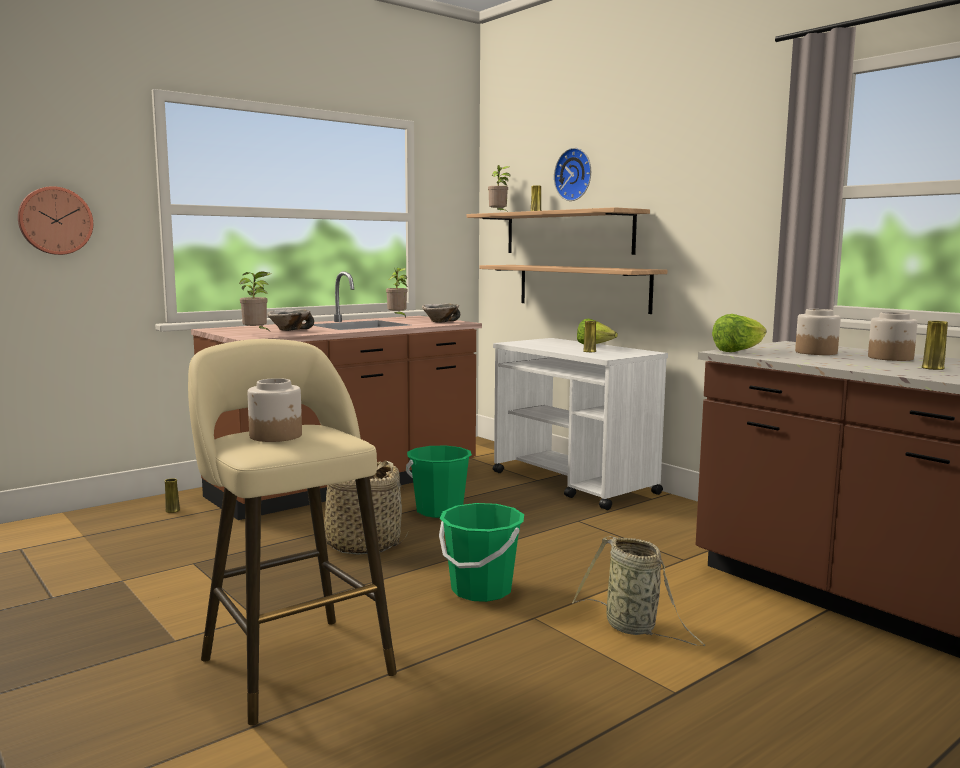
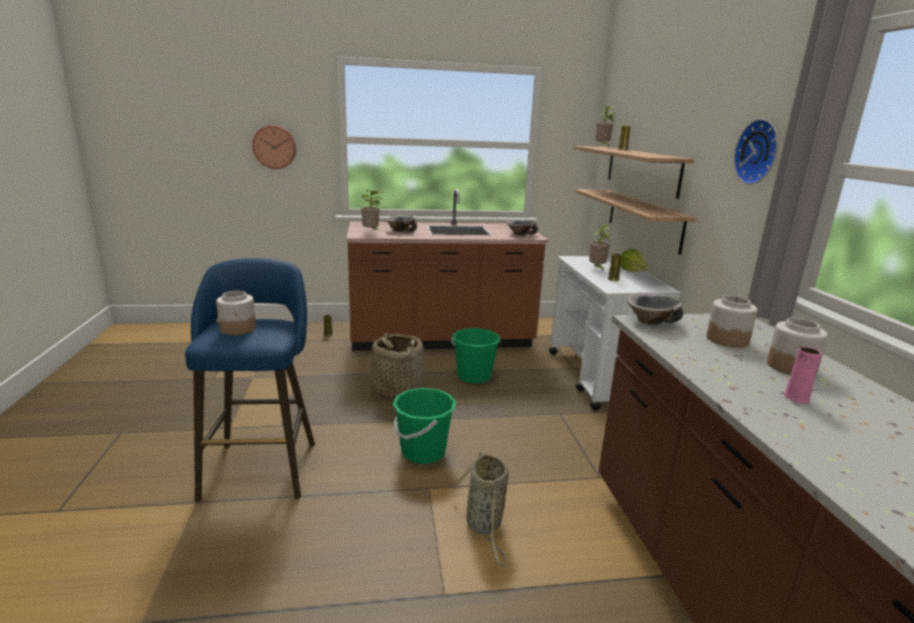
camera: 30 degrees right, 10 degrees up
beige stool [188,339,397,725] -> blue stool [185,258,315,502]
potted plant [386,268,408,318] -> potted plant moved to [589,224,610,271]
wall clock [554,148,591,201] -> wall clock moved to [734,119,778,184]
lettuce [712,314,767,352] -> bowl [627,293,683,325]
yellow vase [922,321,948,370] -> pink vase [784,347,822,403]

